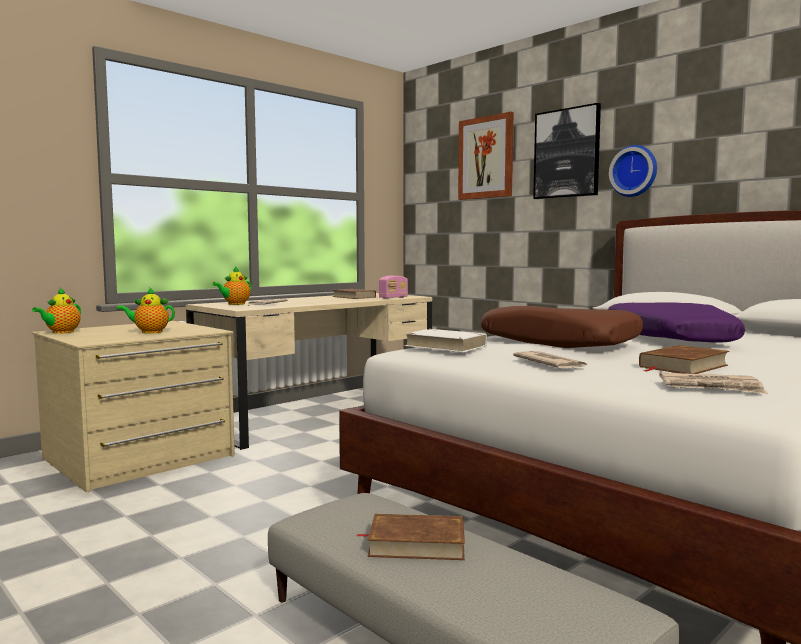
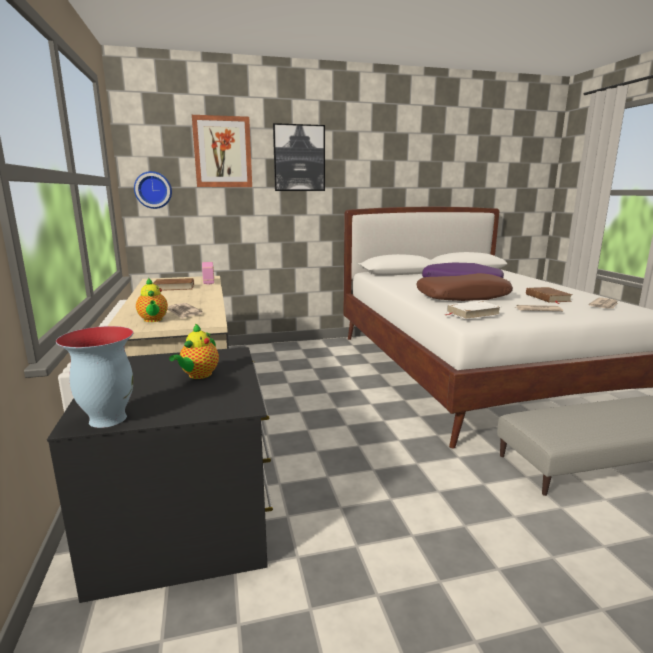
camera: 60 degrees left, 10 degrees up
teapot [32,288,81,334] -> vase [56,326,133,428]
beige dresser [32,321,235,493] -> black dresser [47,347,273,603]
brown book [357,514,465,560] -> none
wall clock [609,145,657,197] -> wall clock moved to [134,171,172,209]

